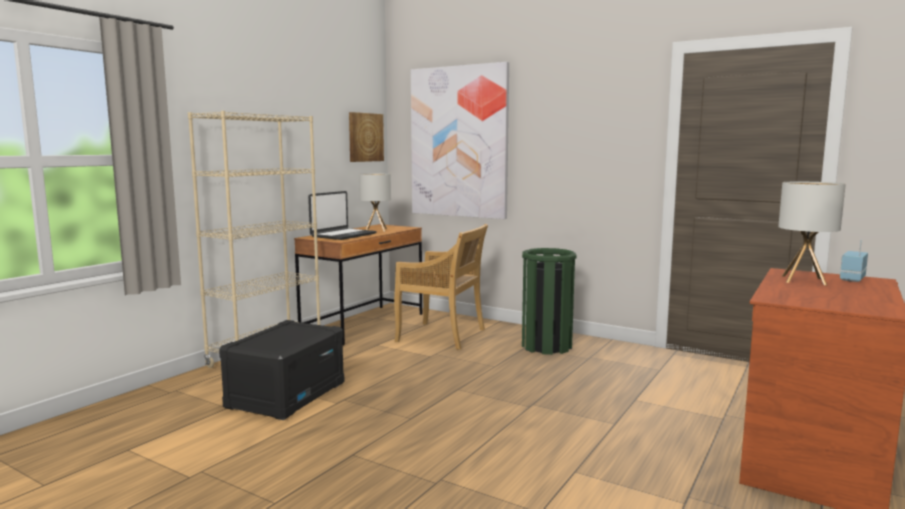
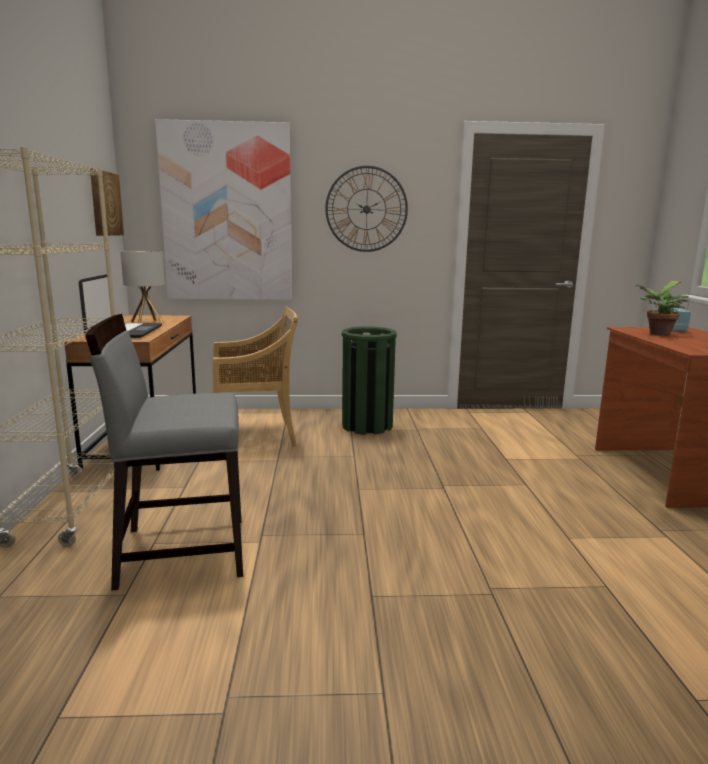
camera: 35 degrees left, 5 degrees up
black storage box [219,320,344,420] -> grey chair [85,314,243,591]
table lamp [778,182,846,285] -> potted plant [636,281,689,336]
none -> wall clock [325,166,408,252]

